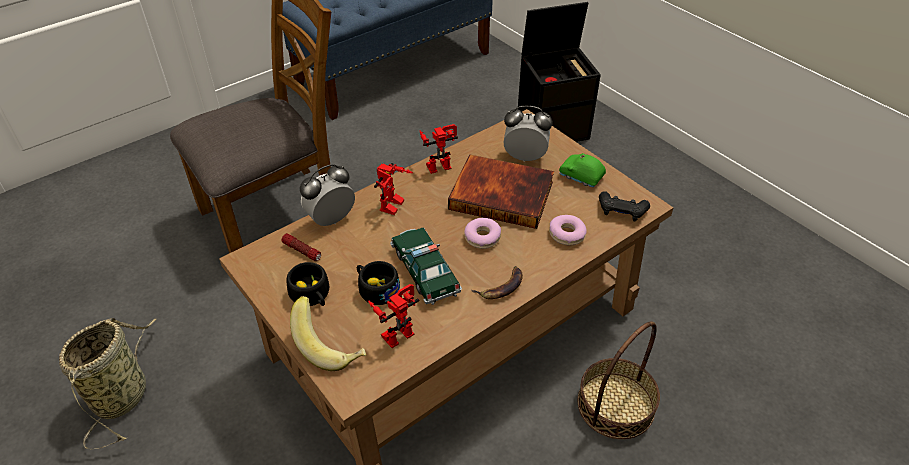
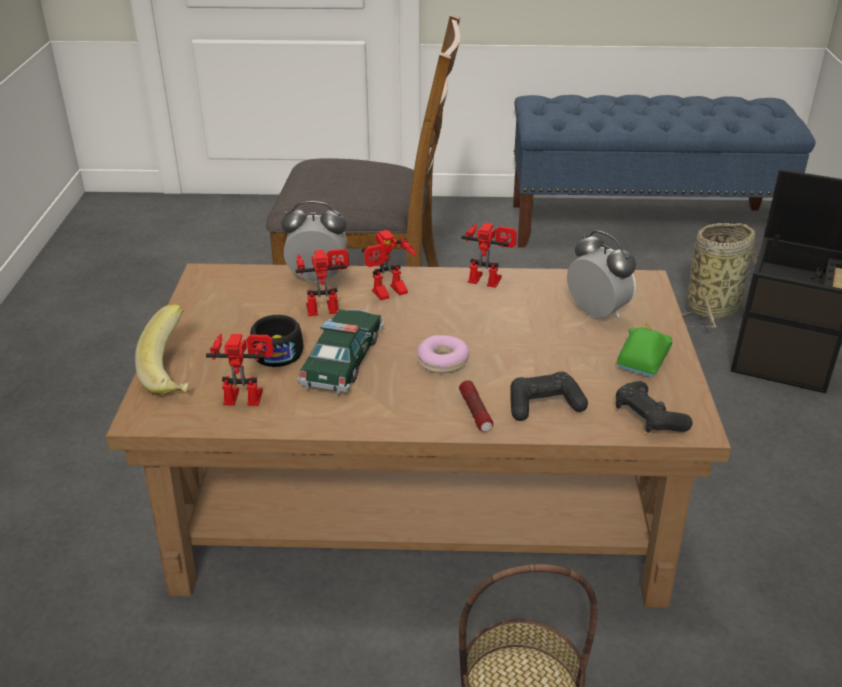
camera: 40 degrees right, 10 degrees down
basket [59,318,156,449] -> basket moved to [682,223,757,328]
flashlight [281,233,321,261] -> flashlight moved to [459,380,493,432]
black cup [286,262,330,306] -> none
book [448,154,554,229] -> none
banana [471,266,523,299] -> none
donut [549,215,587,245] -> black game controller [510,372,588,421]
green toy car [559,153,606,187] -> green toy car turned 45 degrees clockwise [617,322,673,377]
none -> toy robot [295,249,349,316]

